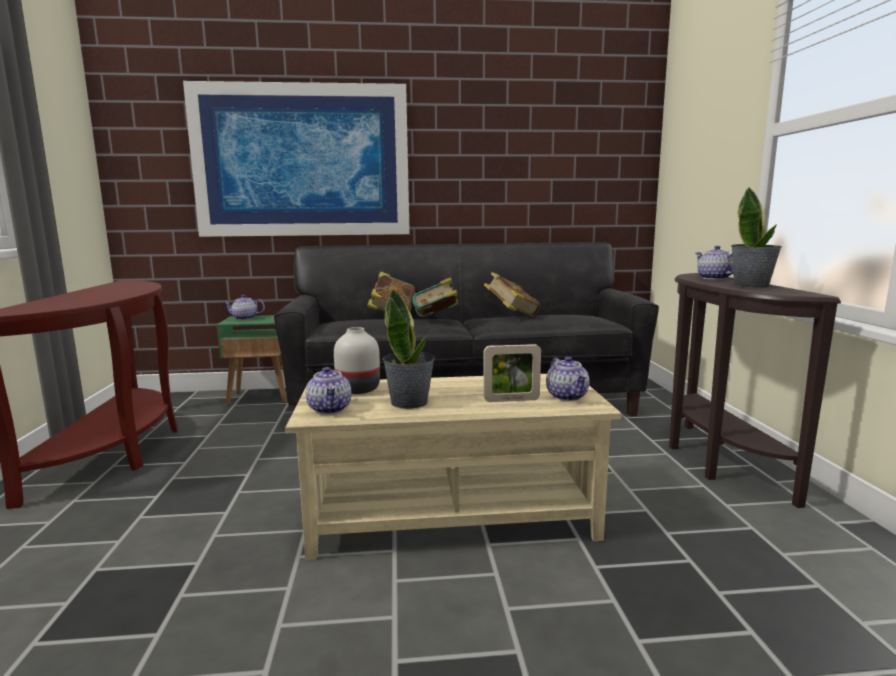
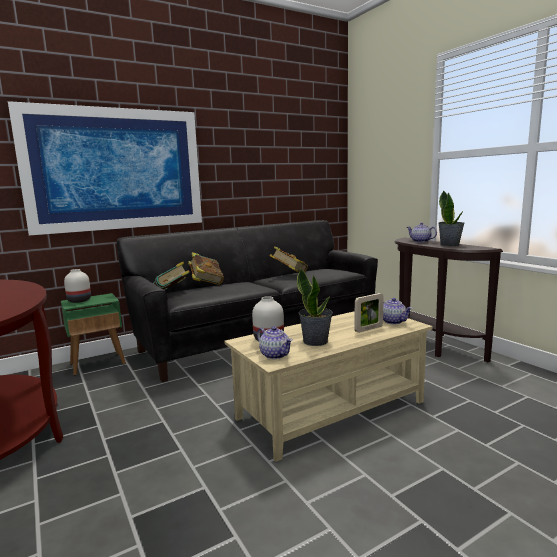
camera: 25 degrees left, 0 degrees up
teapot [223,295,265,320] -> white vase [64,269,91,303]
book [412,277,458,318] -> book moved to [153,262,190,290]

